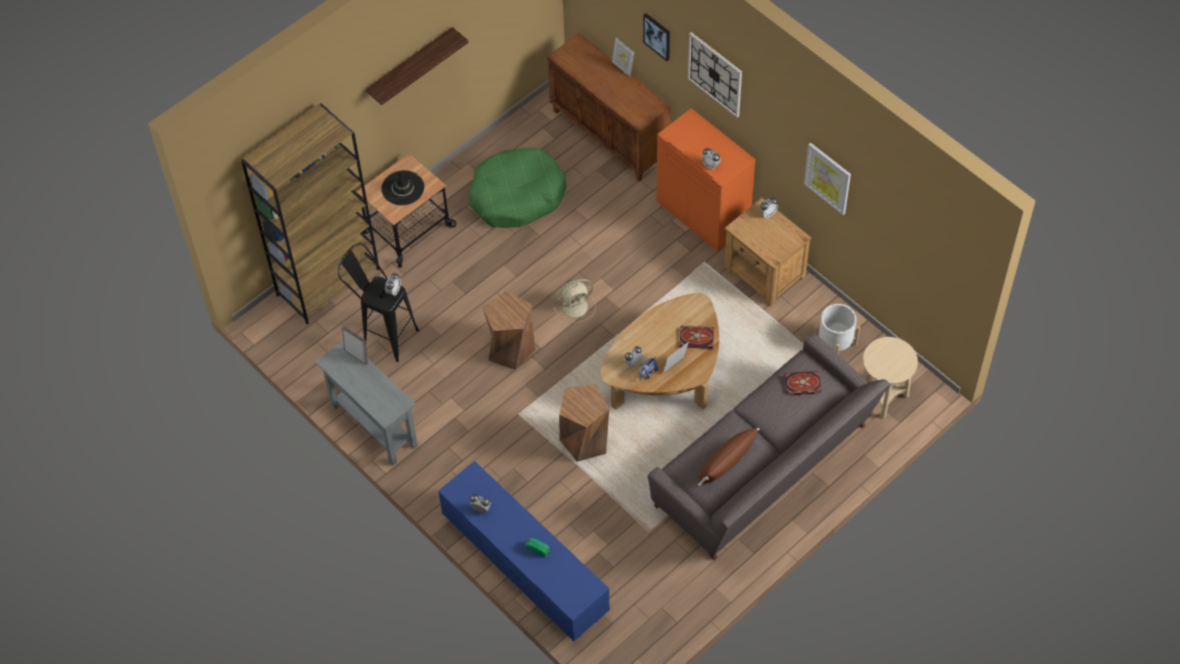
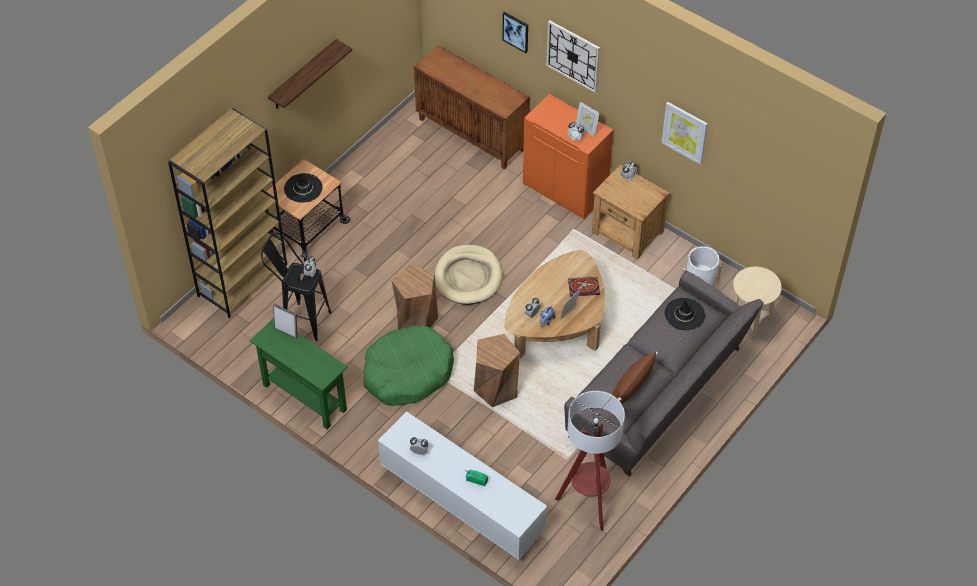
camera: 10 degrees left, 5 degrees down
grey console table [315,340,418,466] -> green console table [249,318,348,430]
blue tv stand [438,461,610,641] -> white tv stand [378,411,547,560]
green dog bed [469,147,567,228] -> green dog bed moved to [364,326,454,406]
beige fan [554,279,596,323] -> beige dog bed [435,245,502,305]
picture frame [612,38,634,77] -> picture frame moved to [576,102,599,137]
book [785,371,821,395] -> black hat [665,298,705,330]
none -> floor lamp [555,391,625,531]

